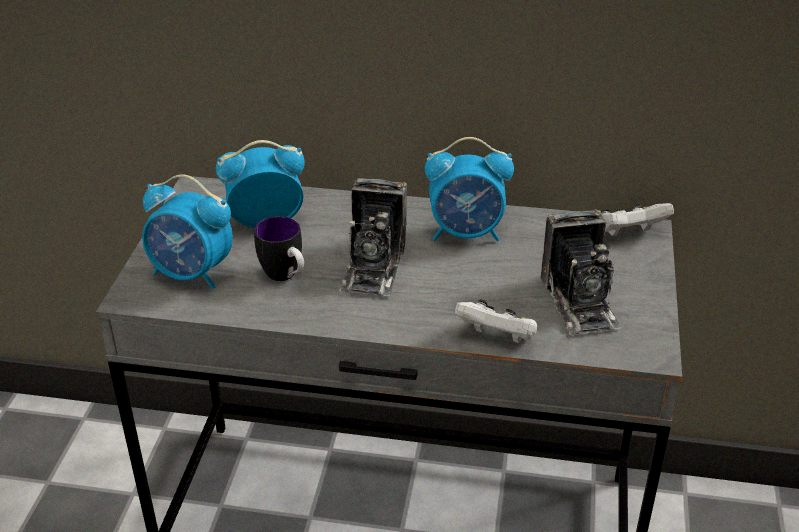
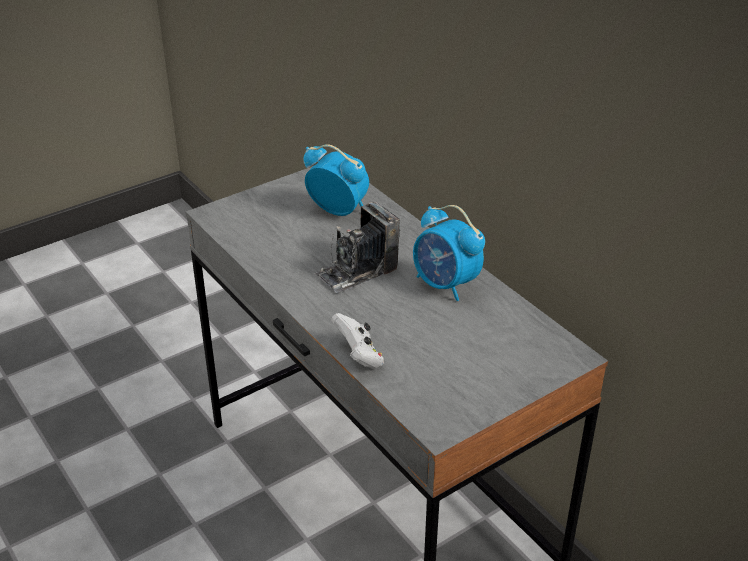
camera: 45 degrees right, 0 degrees up
alarm clock [142,174,233,289] -> none
mug [254,216,304,281] -> none
camera [541,209,621,336] -> none
white game controller [601,203,674,236] -> none

